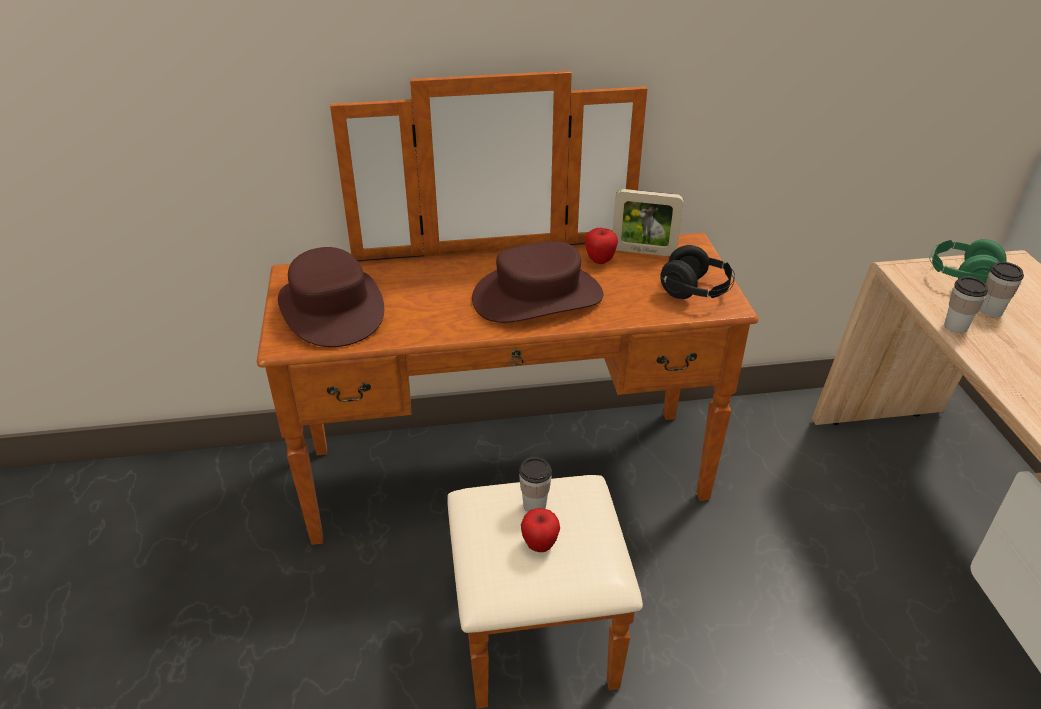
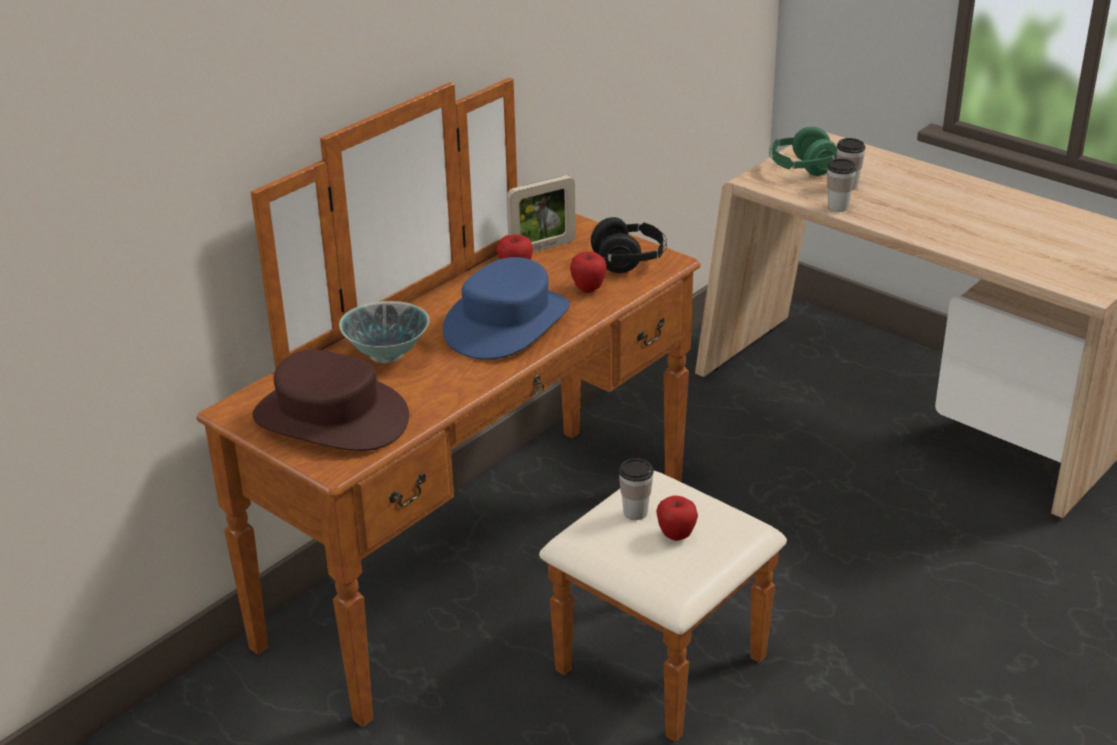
camera: 40 degrees left, 5 degrees down
brown hat [472,241,603,323] -> blue hat [443,257,570,360]
none -> bowl [339,301,429,363]
none -> apple [570,251,607,293]

